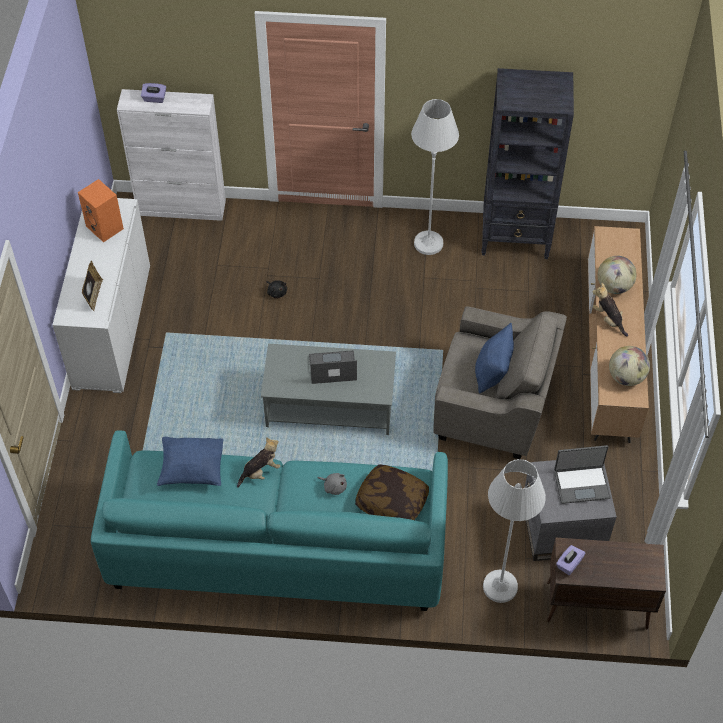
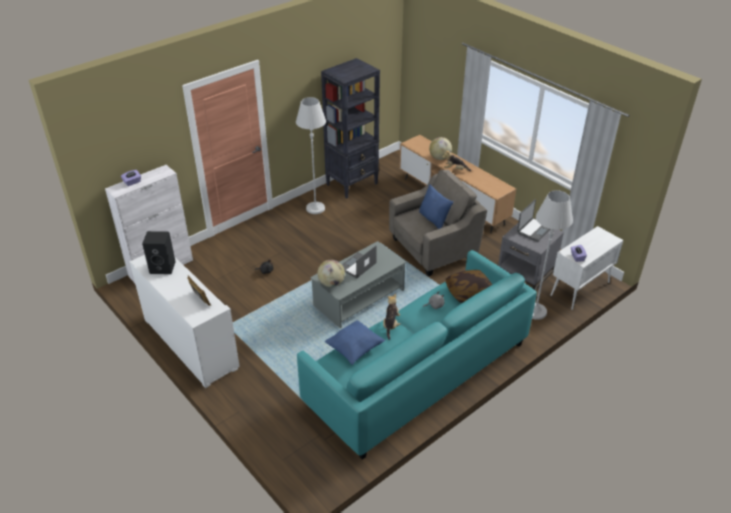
camera: 45 degrees left, 15 degrees down
orange speaker [78,179,124,242] -> black speaker [142,231,176,274]
brown cabinet [547,538,666,629] -> white cabinet [550,226,623,310]
globe [609,346,650,386] -> globe moved to [317,260,345,287]

